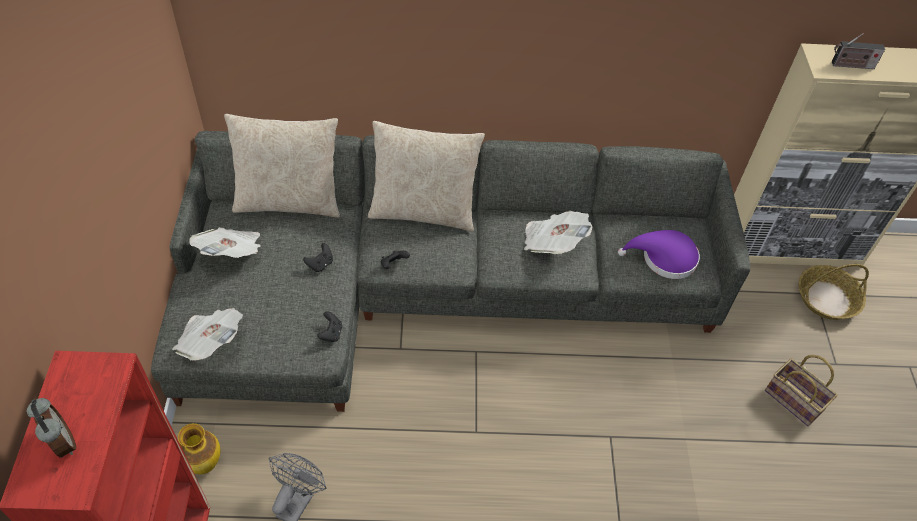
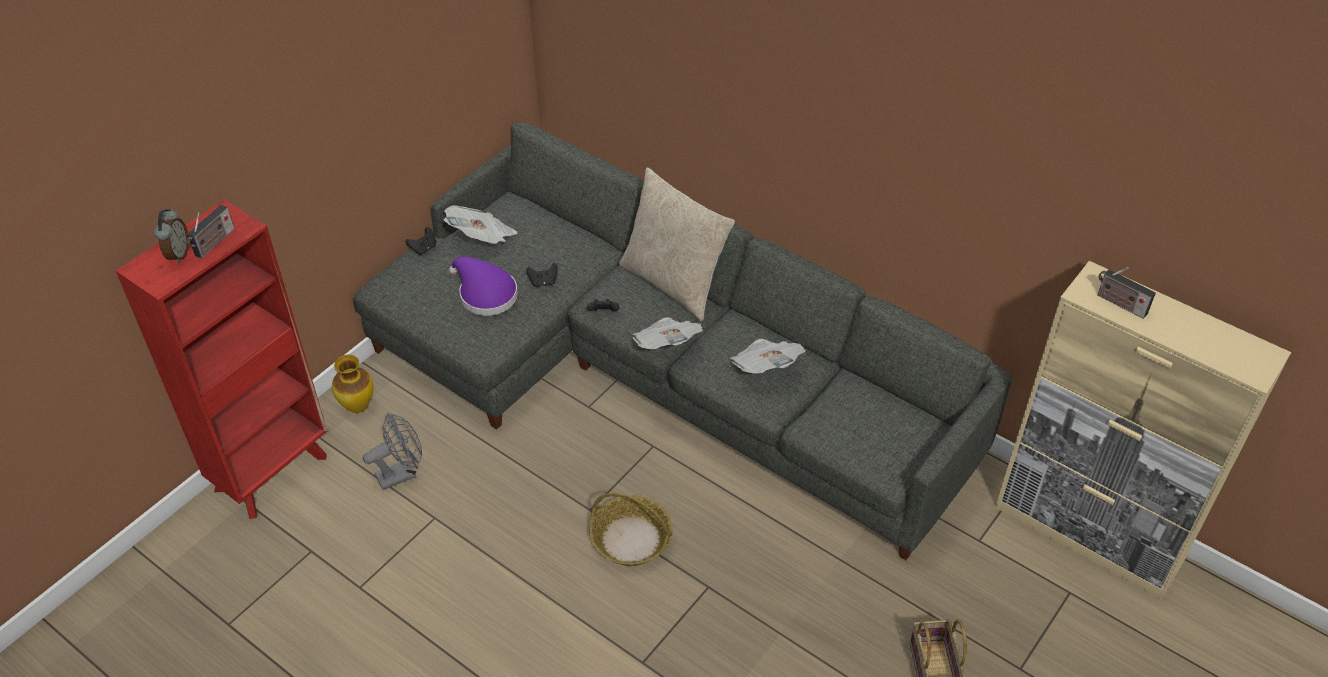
camera: 40 degrees right, 5 degrees down
newspaper [172,308,243,360] -> newspaper moved to [632,317,703,349]
beige pillow [224,114,340,218] -> none
black game controller [317,311,342,342] -> black game controller moved to [406,227,436,255]
purple hat [618,230,700,279] -> purple hat moved to [449,257,518,316]
basket [798,264,869,320] -> basket moved to [589,493,673,566]
none -> radio [187,205,234,258]

